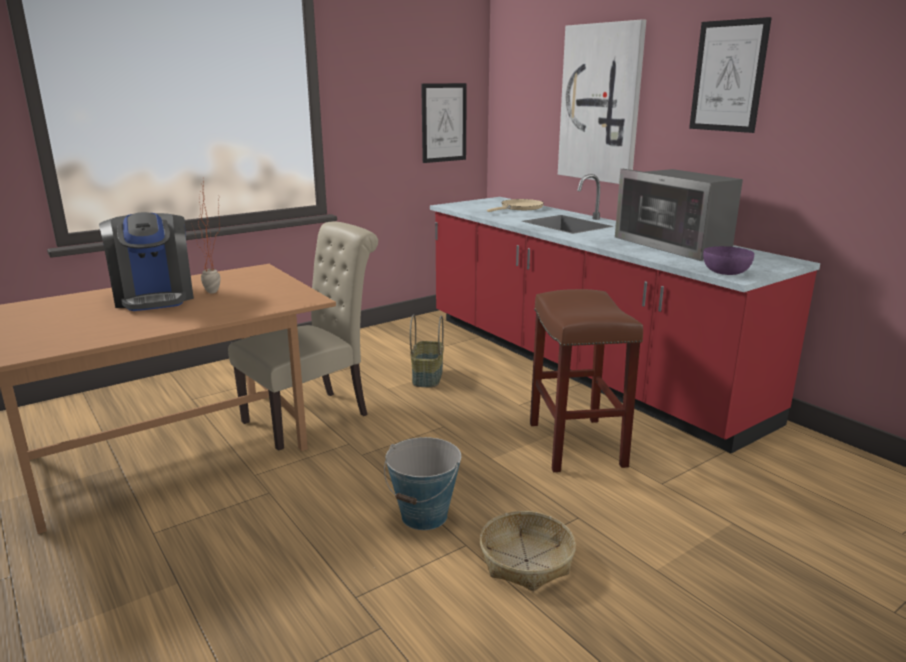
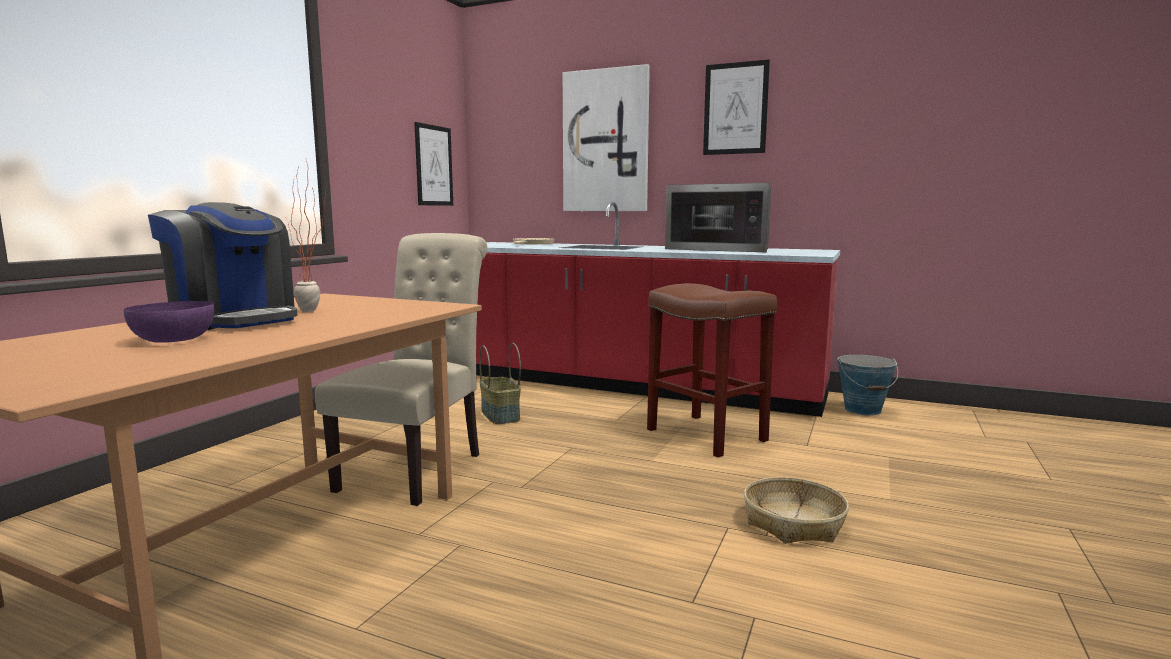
camera: 30 degrees left, 10 degrees down
bucket [384,437,461,530] -> bucket moved to [837,355,898,416]
purple bowl [703,246,754,275] -> purple bowl moved to [124,301,214,343]

